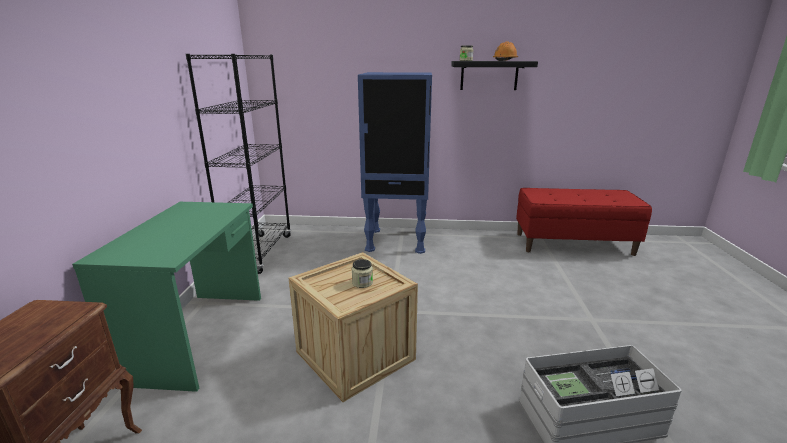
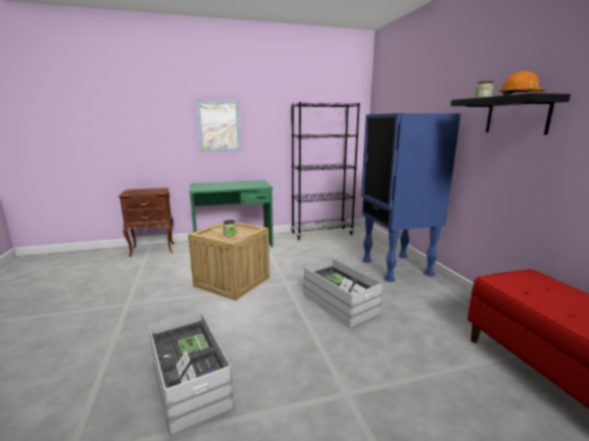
camera: 70 degrees right, 5 degrees down
none -> picture [196,99,241,152]
none -> grey storage box [304,259,382,328]

